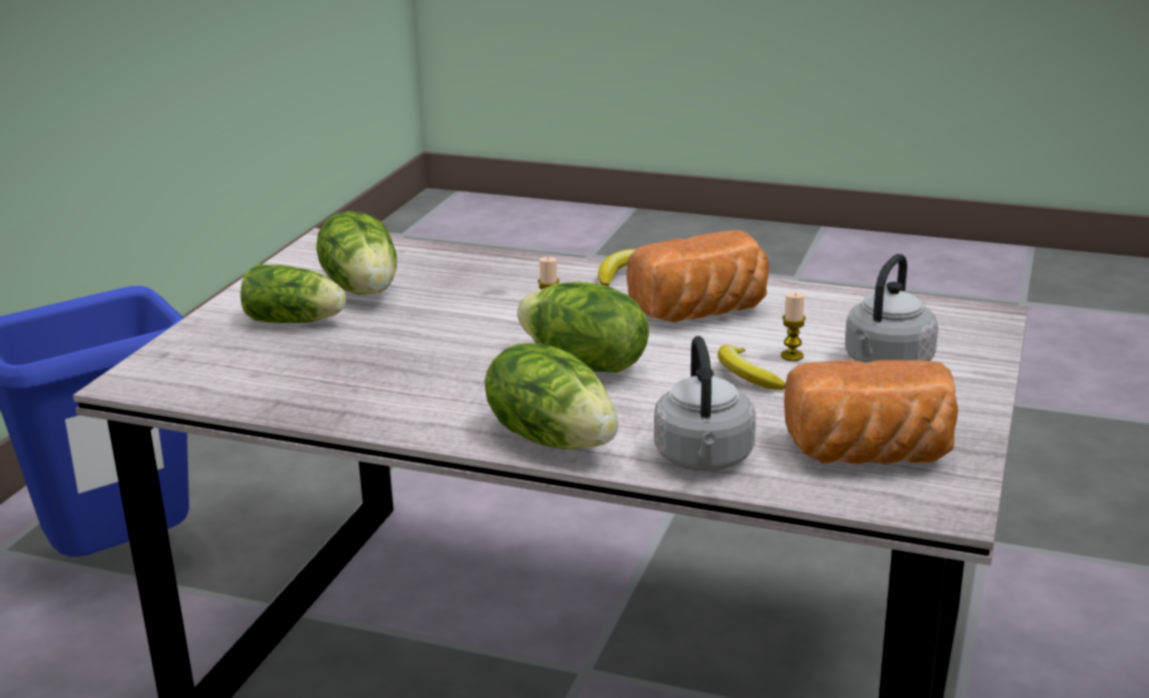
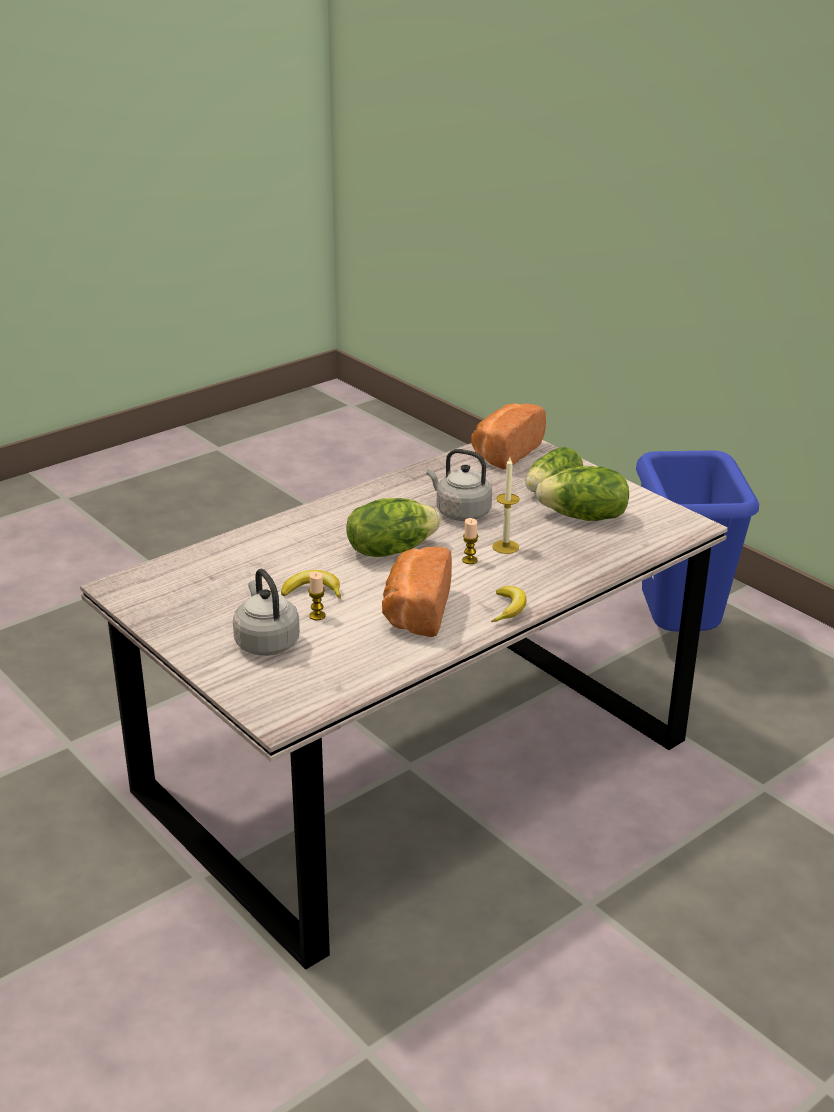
camera: 120 degrees right, 5 degrees up
lettuce [485,343,619,449] -> none
grey kettle [654,336,756,471] -> grey kettle moved to [427,449,492,521]
bread [784,360,958,464] -> bread moved to [471,403,546,469]
none -> candle [492,458,520,554]

